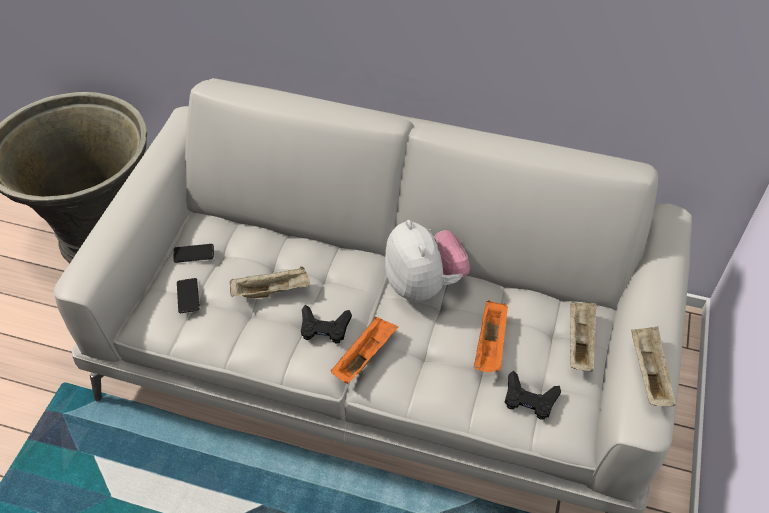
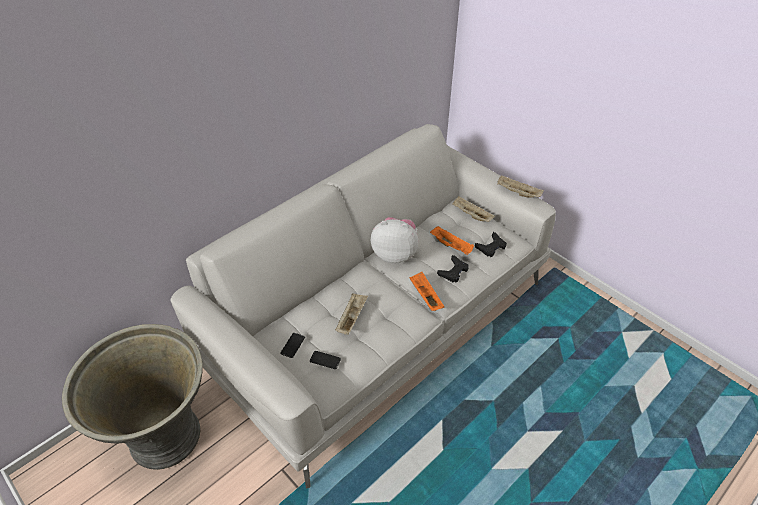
camera: 60 degrees left, 5 degrees down
black game controller [301,305,352,344] -> black game controller moved to [437,255,469,283]

